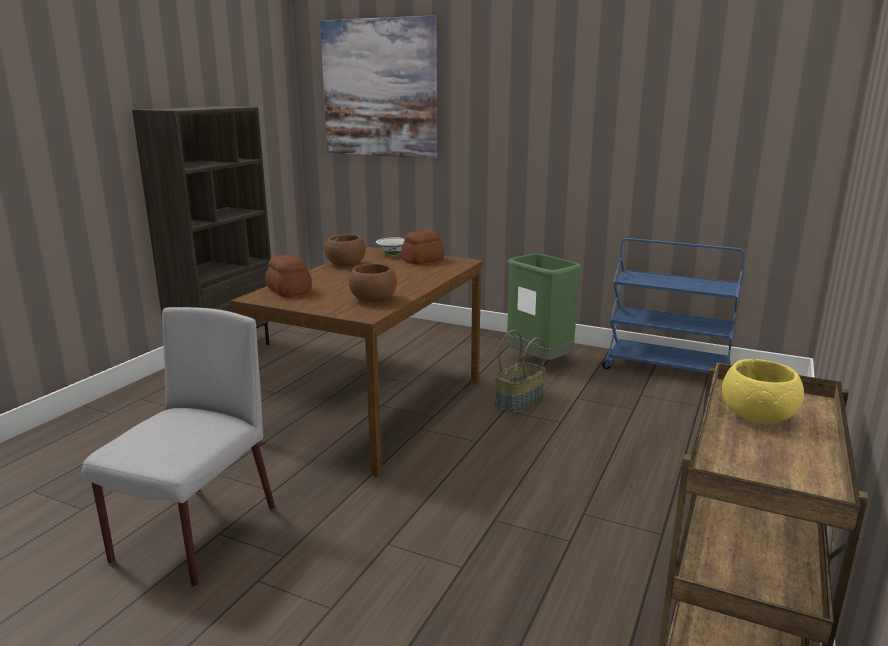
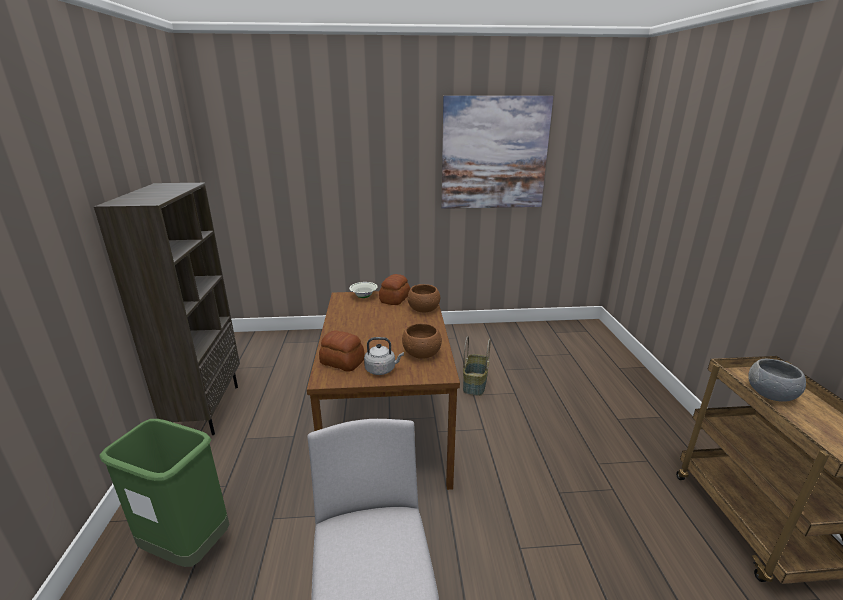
camera: 30 degrees left, 5 degrees up
picture [320,15,437,158] -> picture moved to [441,96,553,209]
brown bowl [325,234,366,266] -> brown bowl moved to [408,284,440,312]
green trash can [507,253,581,360] -> green trash can moved to [99,419,229,567]
blue cart [602,238,745,373] -> none
yellow bowl [722,359,804,424] -> grey bowl [748,359,806,402]
none -> grey kettle [364,337,404,375]

